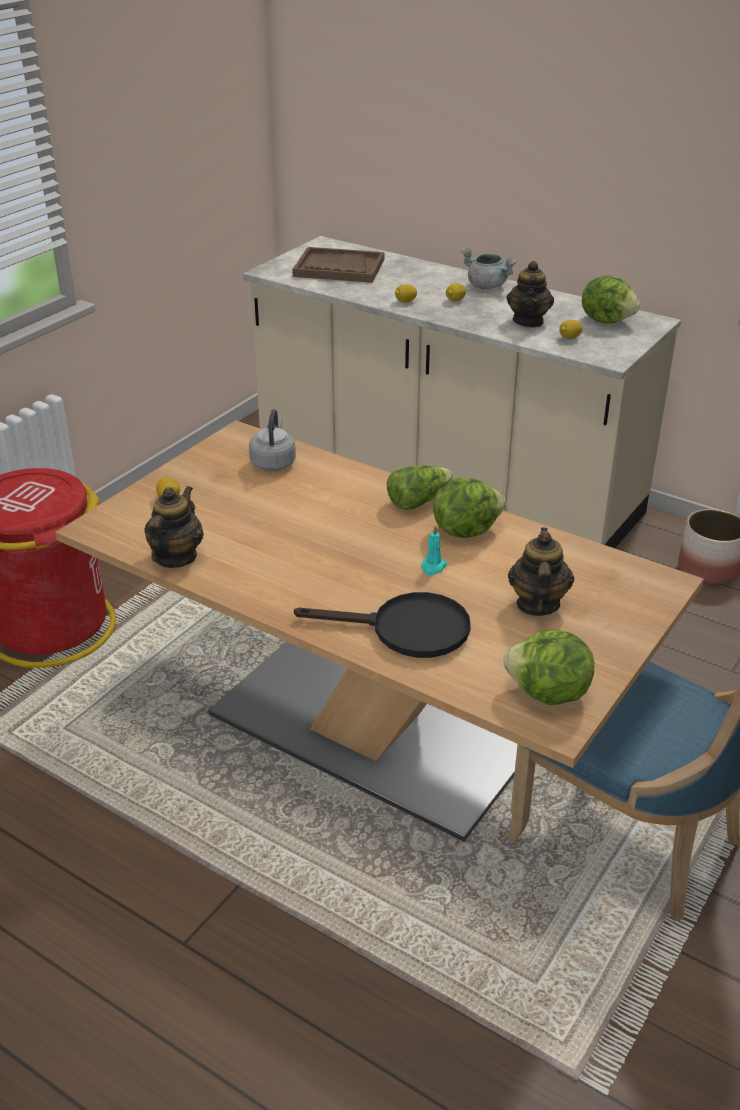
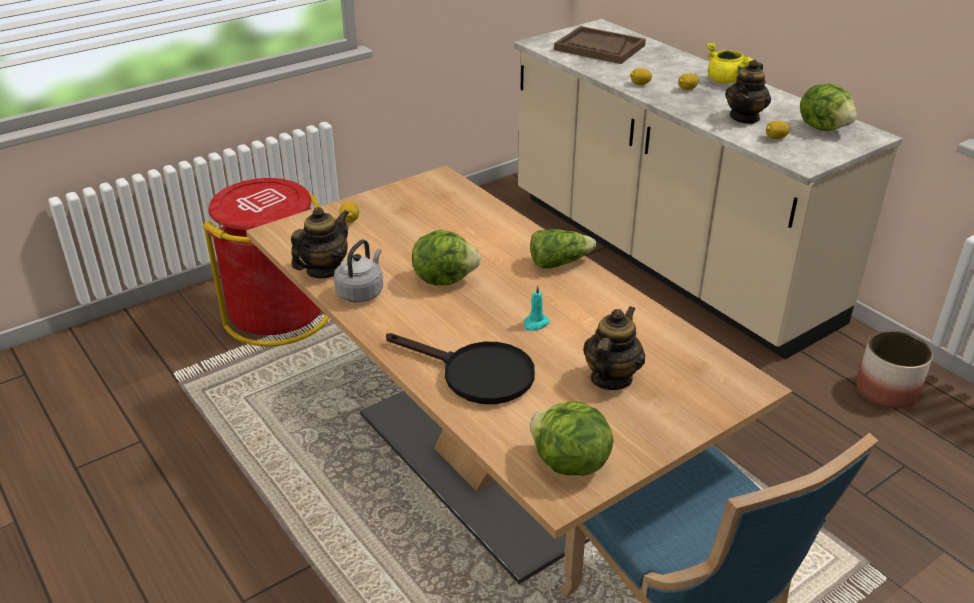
camera: 20 degrees right, 0 degrees up
grey kettle [249,409,296,471] -> grey kettle moved to [334,239,383,303]
lettuce [433,478,506,538] -> lettuce moved to [412,230,481,285]
grey cooking pot [461,248,517,289] -> yellow cooking pot [706,43,754,84]

